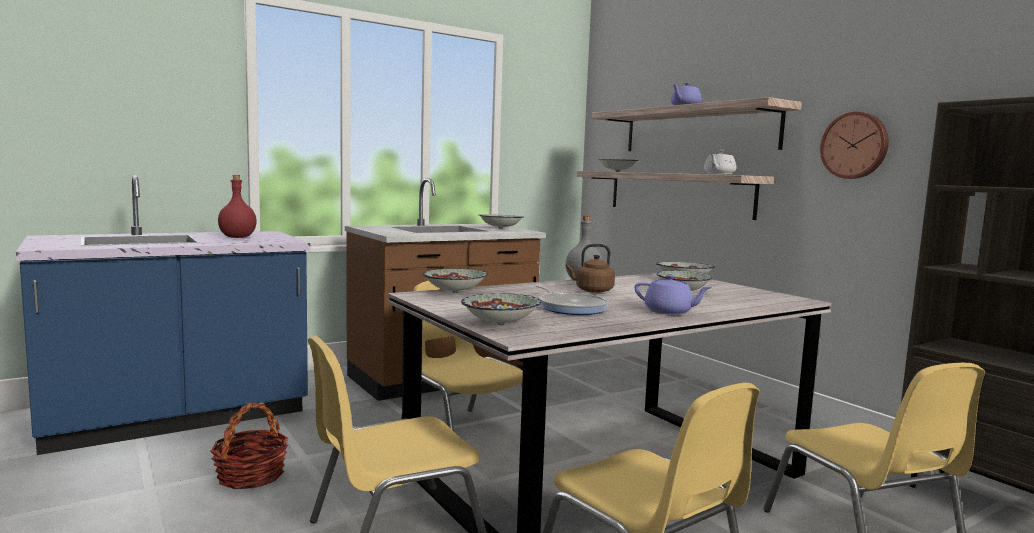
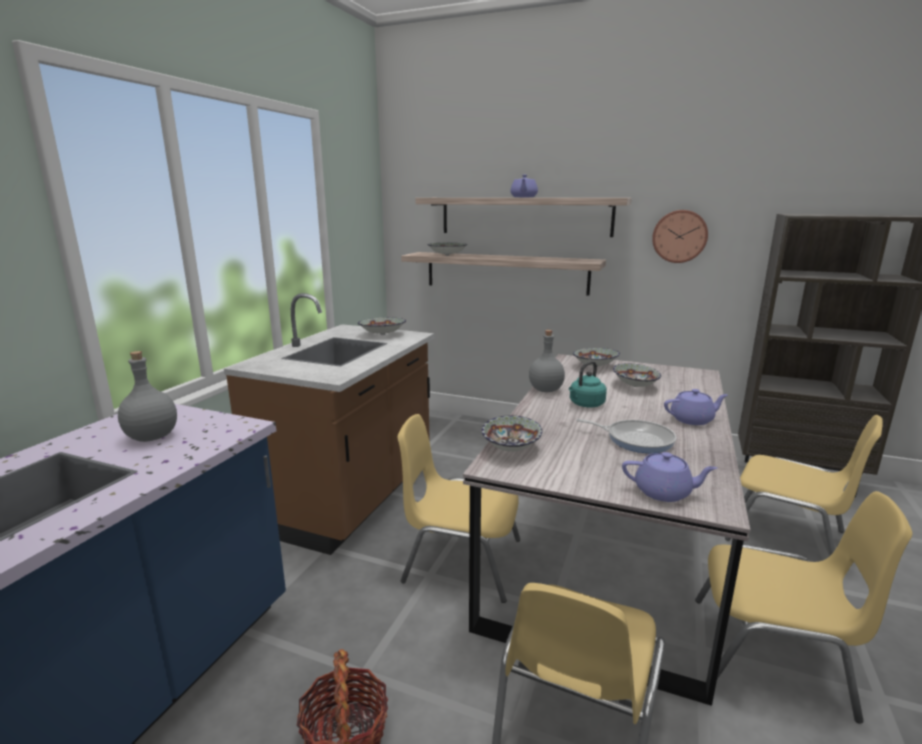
camera: 35 degrees left, 10 degrees up
red bottle [218,175,257,238] -> grey bottle [118,351,177,442]
bowl [461,293,541,325] -> purple teapot [622,452,717,502]
brown kettle [566,244,615,293] -> turquoise kettle [569,361,607,407]
white teapot [704,150,736,175] -> none

